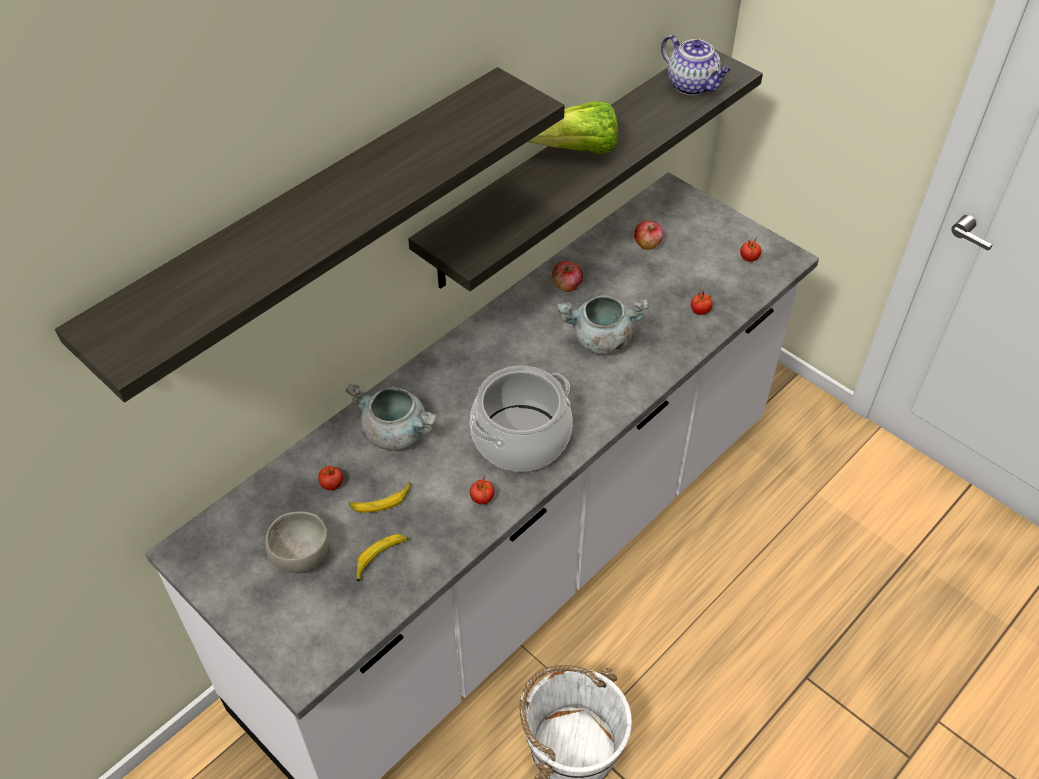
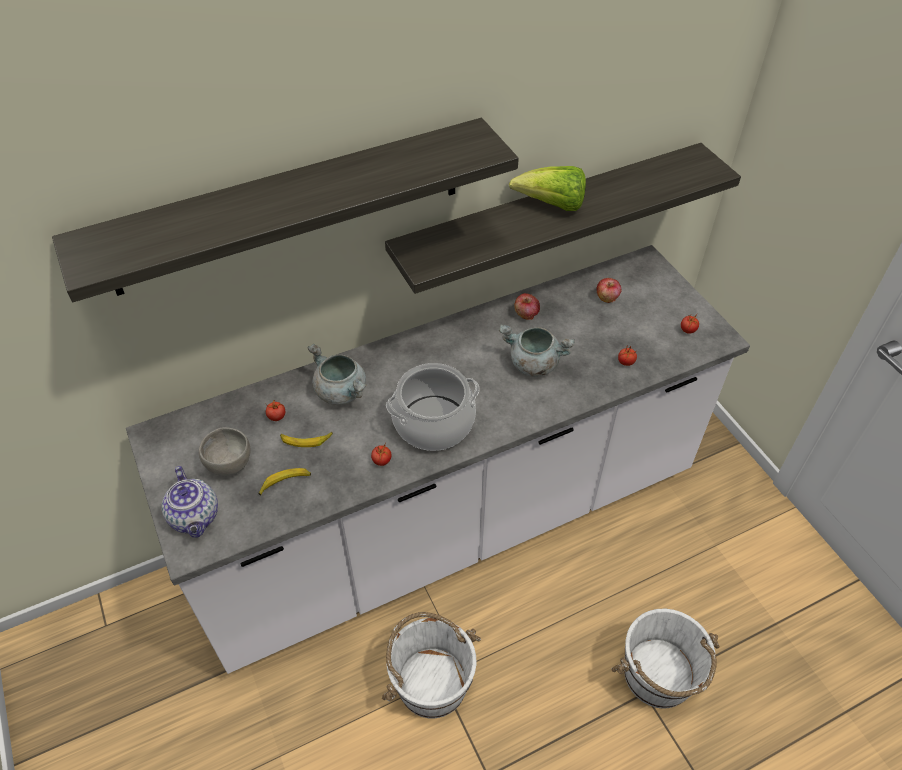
camera: 20 degrees right, 0 degrees up
teapot [661,35,731,95] -> teapot moved to [162,466,218,538]
none -> white bucket [611,608,720,709]

